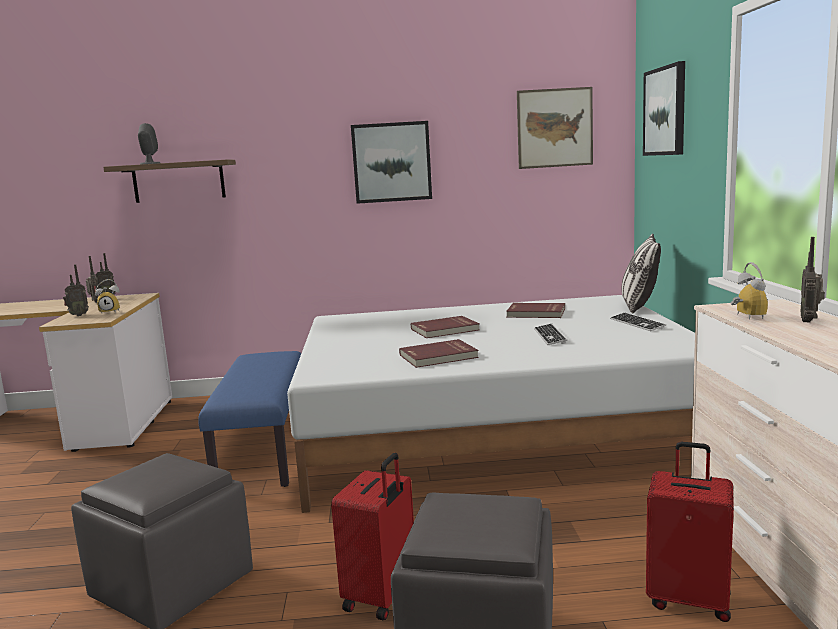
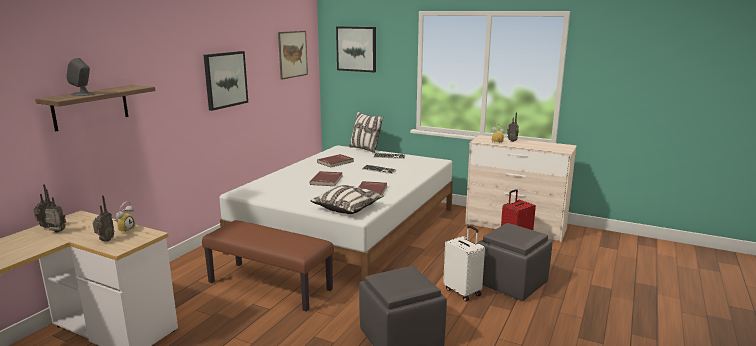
camera: 60 degrees left, 5 degrees up
blue bench [198,351,301,487] -> brown bench [202,220,334,312]
red suitcase [331,453,414,620] -> white suitcase [443,225,485,301]
none -> pillow [311,185,384,214]

